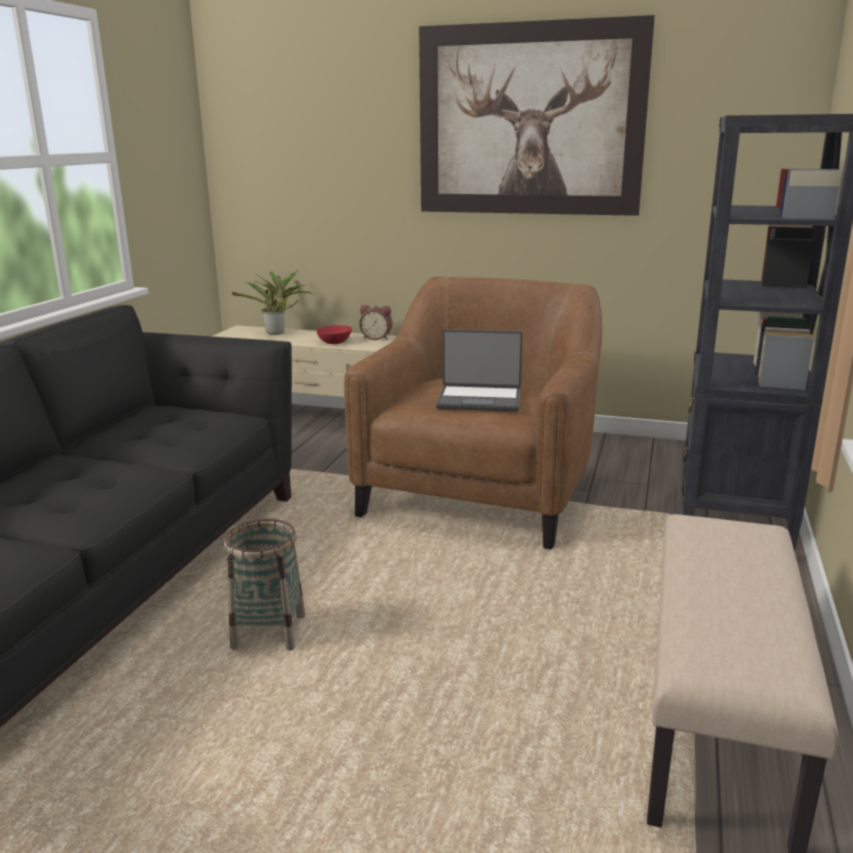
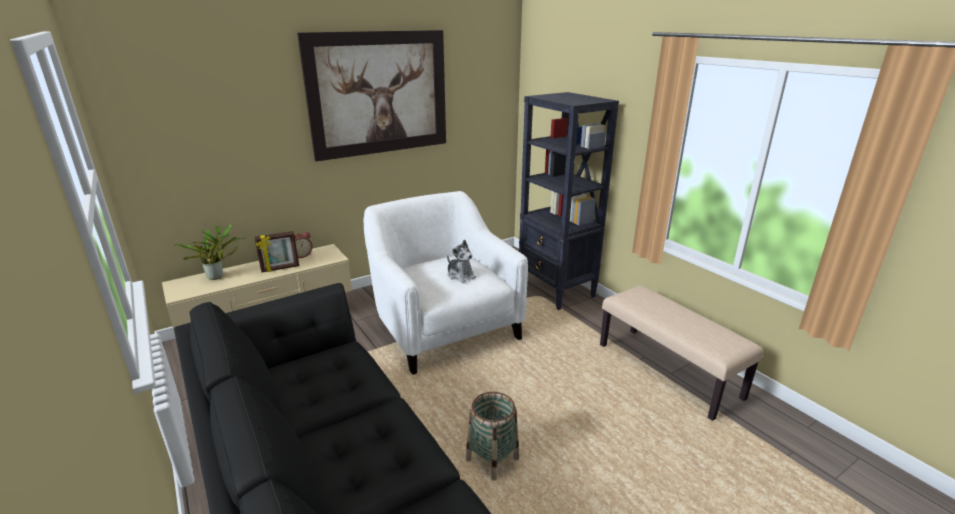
camera: 50 degrees left, 5 degrees up
red bowl [316,325,352,344] -> picture frame [254,231,299,273]
brown armchair [344,276,602,549] -> white armchair [364,191,528,375]
laptop [436,329,523,412] -> plush toy [447,240,476,283]

